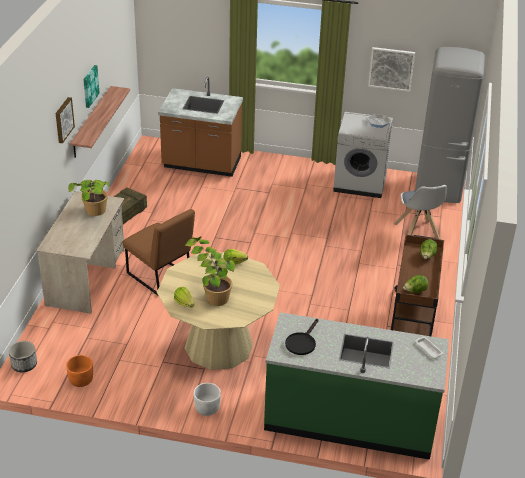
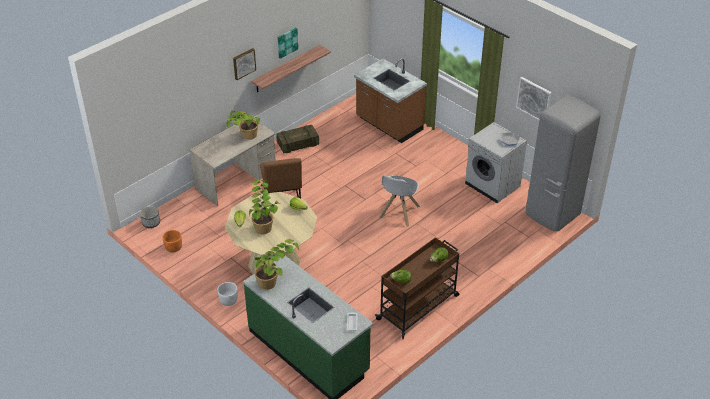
camera: 35 degrees right, 5 degrees up
black frying pan [285,319,319,355] -> potted plant [254,239,300,290]
chair [394,185,447,240] -> chair moved to [379,175,420,227]

